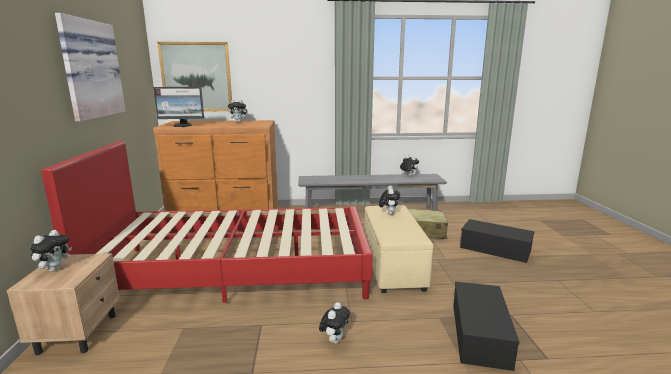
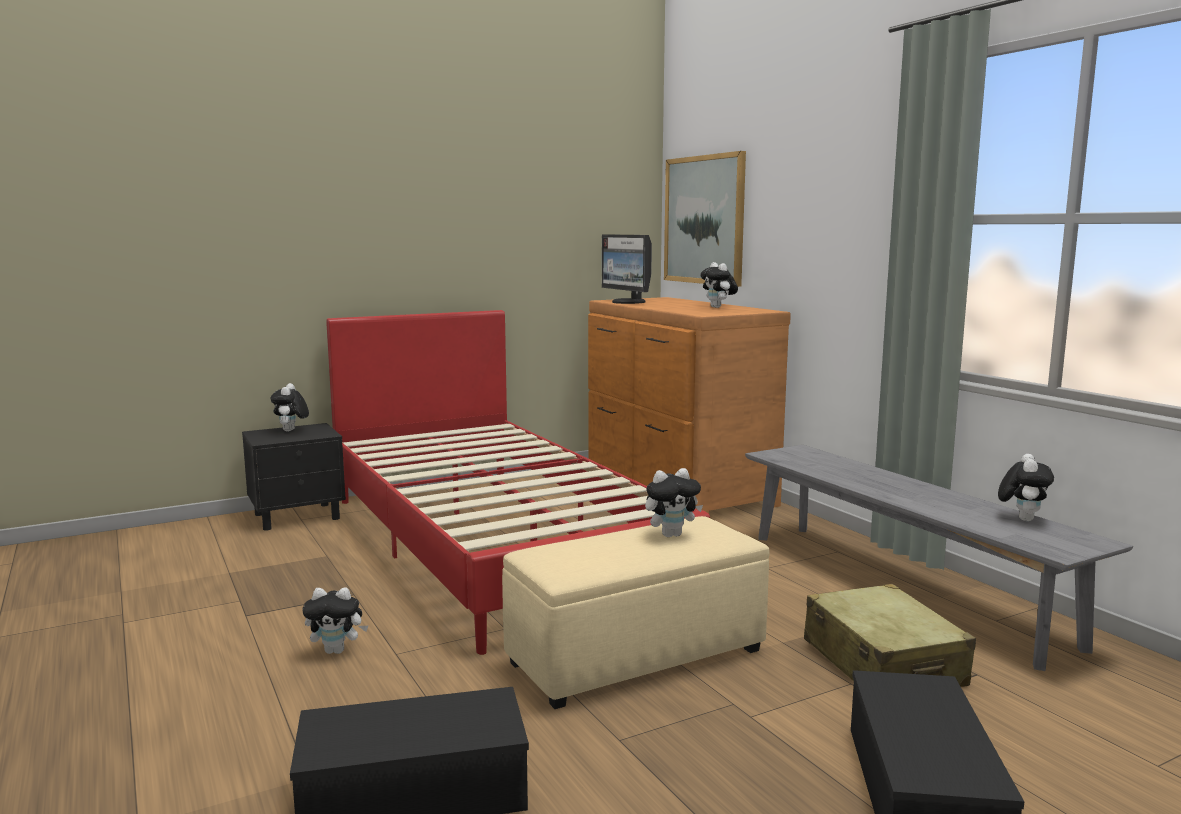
camera: 65 degrees right, 5 degrees down
beige nightstand [7,253,120,355] -> black nightstand [242,423,346,531]
plush toy [30,230,72,272] -> plush toy turned 90 degrees clockwise [271,383,309,432]
picture [55,13,126,122] -> none

